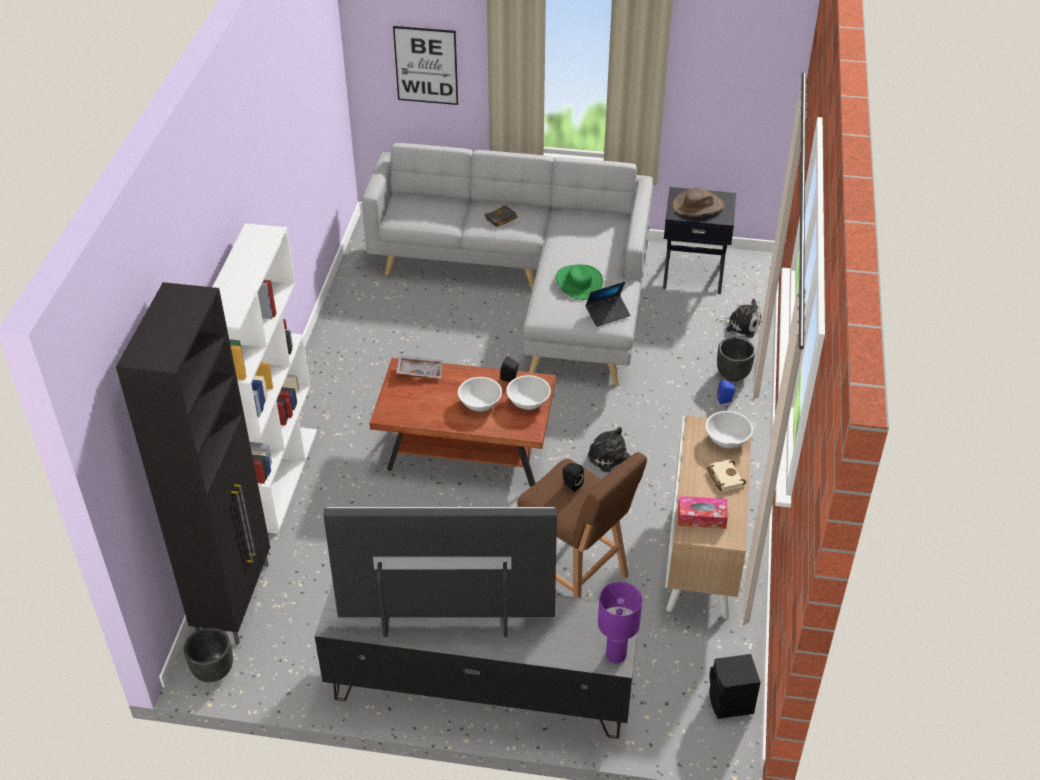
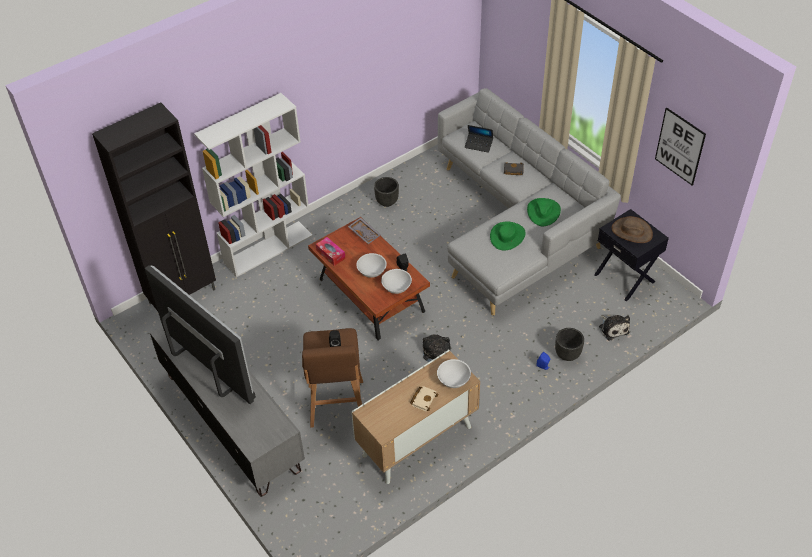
camera: 45 degrees right, 5 degrees up
black planter [184,627,233,682] -> black planter moved to [374,177,399,207]
picture [393,26,458,105] -> picture moved to [655,108,706,185]
laptop [585,282,631,327] -> laptop moved to [465,125,493,153]
purple table lamp [598,582,642,663] -> none
tissue box [678,496,728,529] -> tissue box moved to [316,237,346,266]
black speaker [709,654,761,719] -> none
none -> green hat [527,198,561,226]

